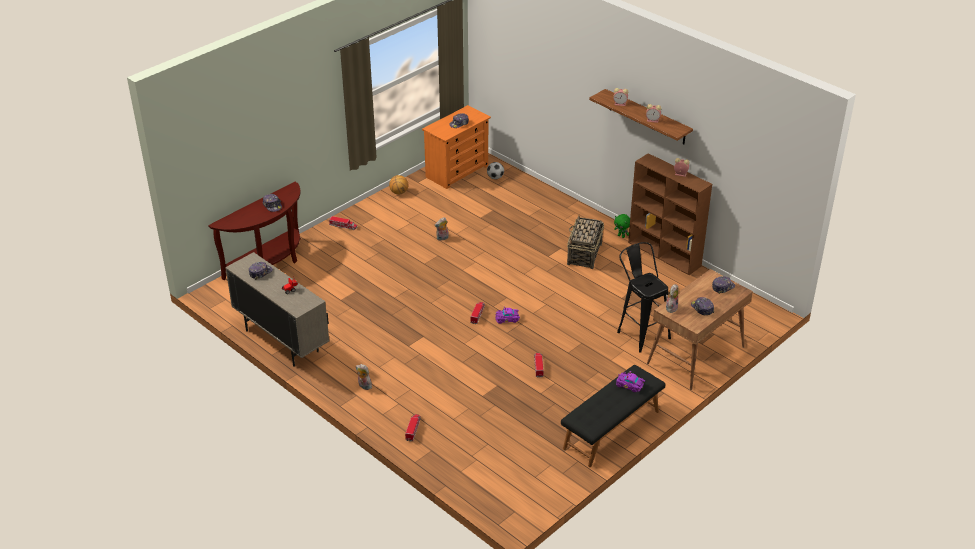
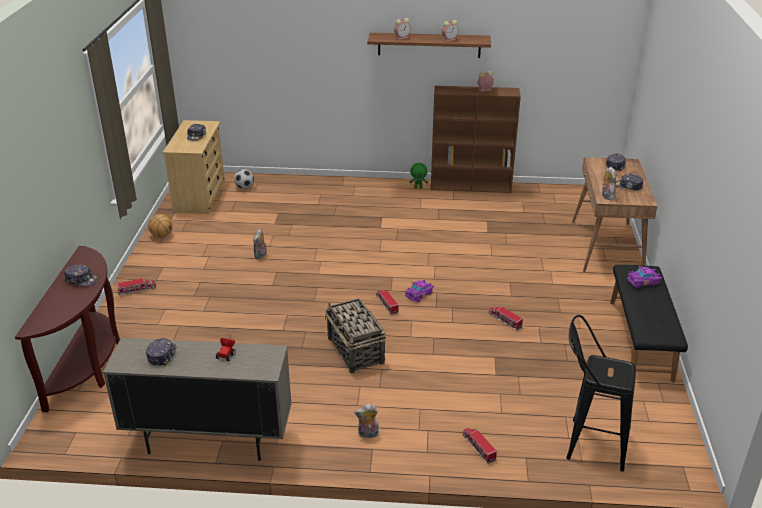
camera: 40 degrees left, 5 degrees down
orange dresser [422,105,491,189] -> beige dresser [162,120,225,214]
basket [567,216,604,269] -> basket moved to [325,298,386,374]
black stool [617,242,671,353] -> black stool moved to [566,315,636,472]

